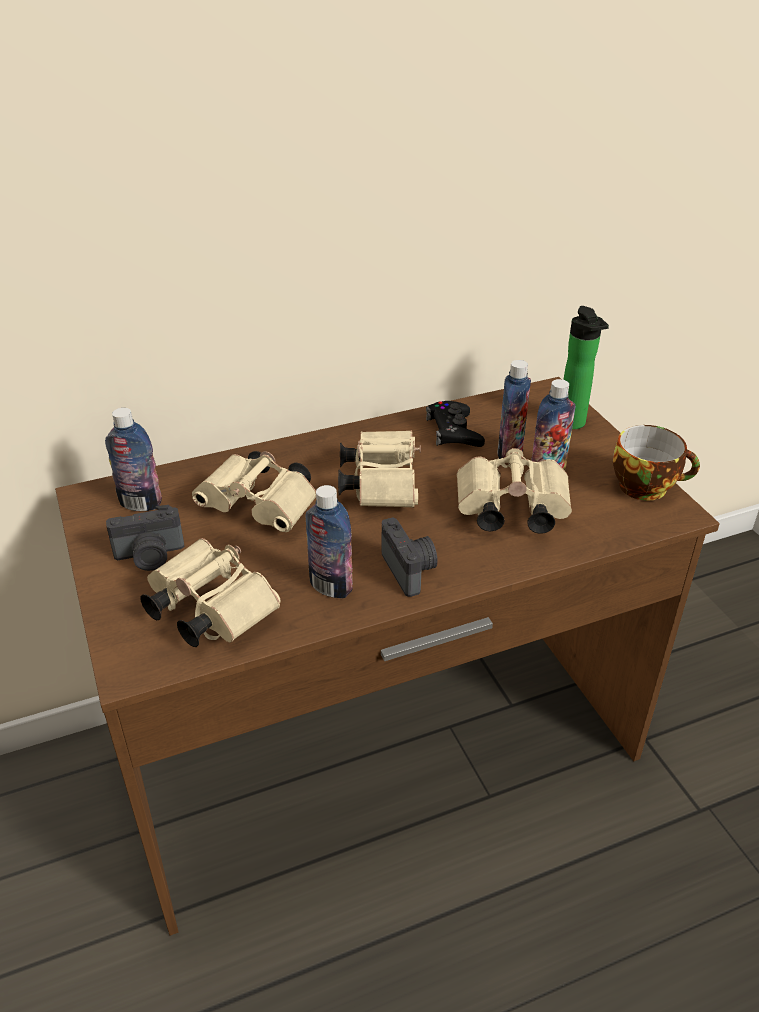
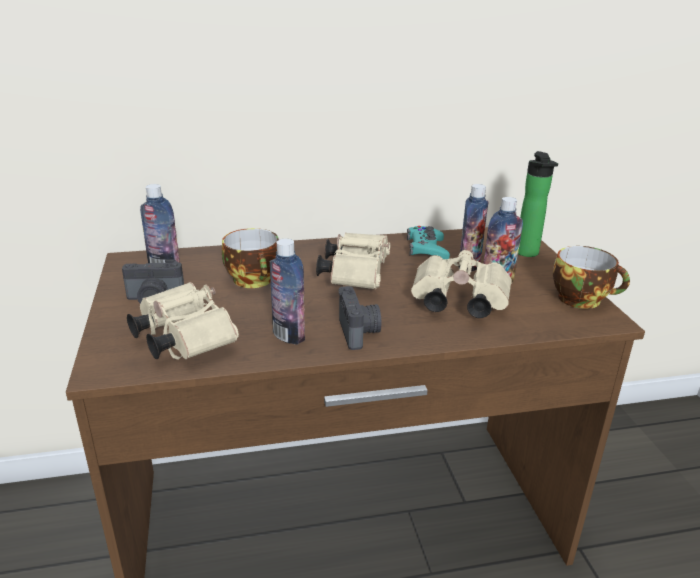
camera: 10 degrees right, 10 degrees down
beige binoculars [192,451,316,532] -> cup [222,228,279,288]
black game controller [426,401,485,447] -> turquoise game controller [407,226,450,259]

